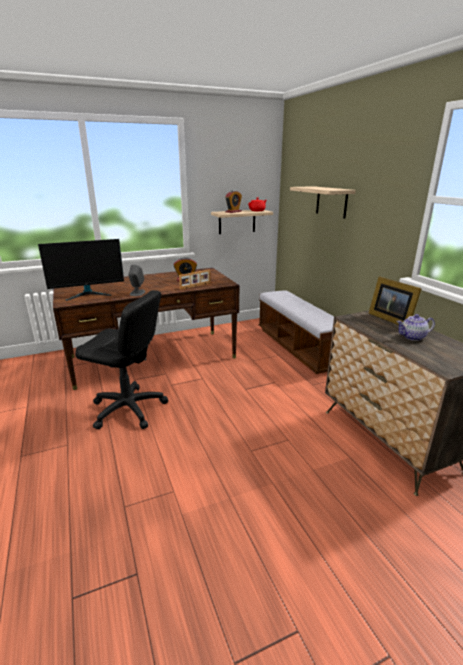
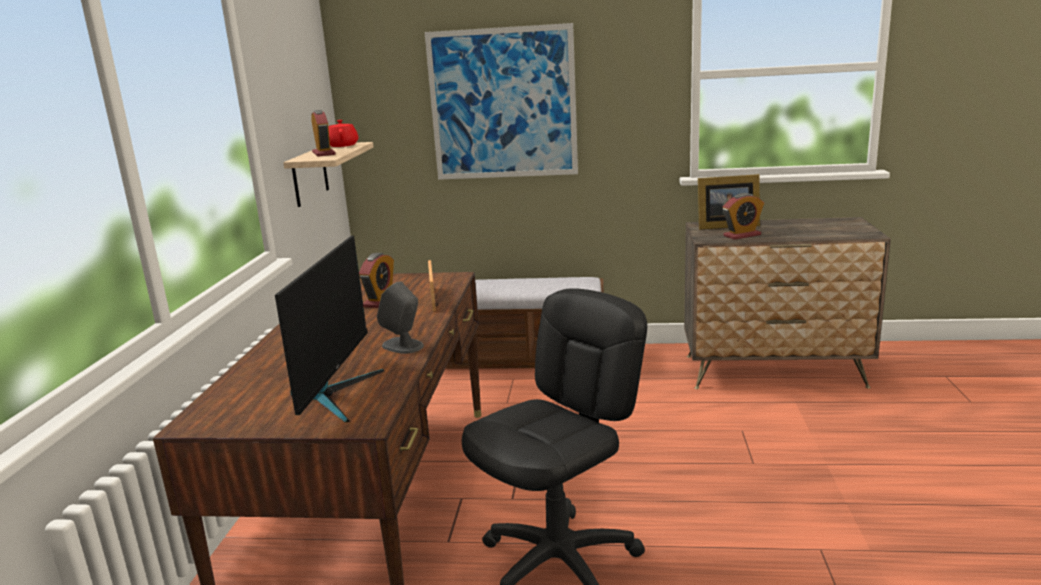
camera: 60 degrees left, 5 degrees down
shelf [290,186,356,219] -> picture [425,23,578,180]
teapot [396,314,435,341] -> none
none -> alarm clock [723,193,764,240]

